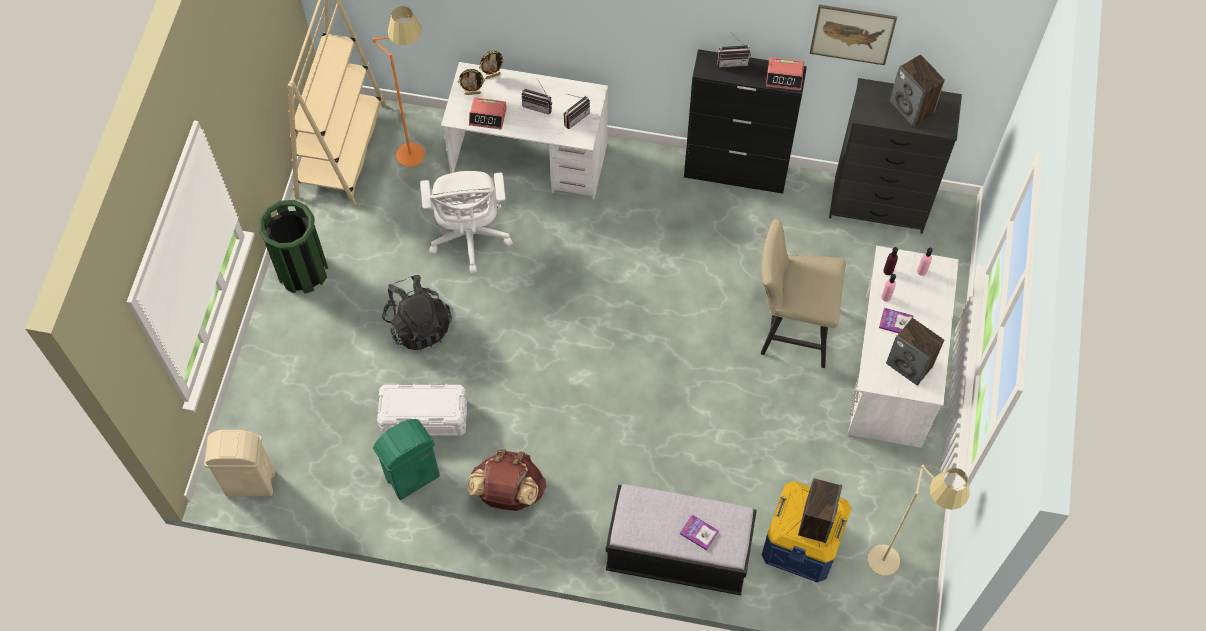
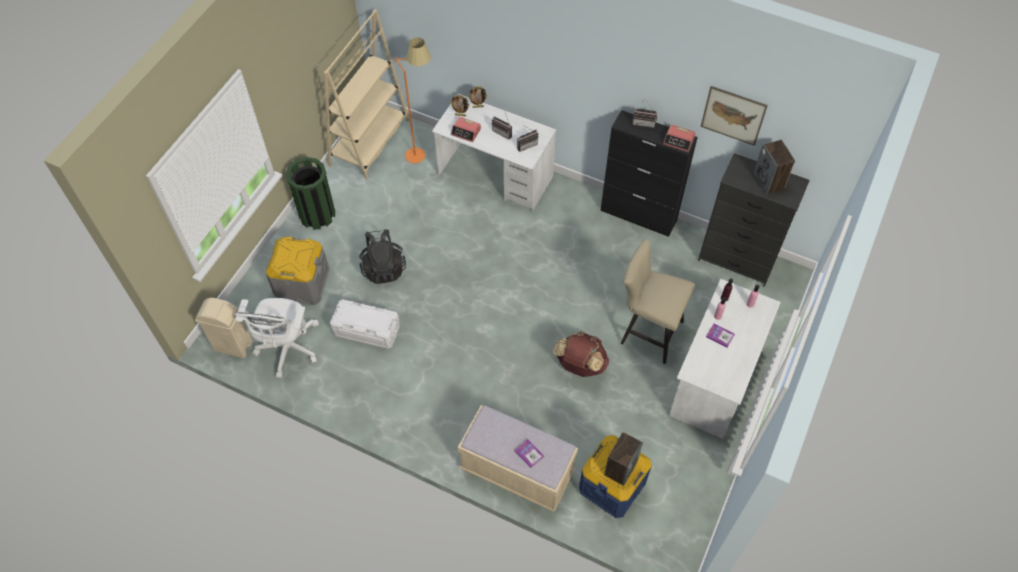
camera: 15 degrees right, 5 degrees down
green trash can [373,419,440,500] -> none
white office chair [420,171,513,273] -> white office chair moved to [235,298,319,378]
brown backpack [468,449,546,511] -> brown backpack moved to [553,332,609,377]
black bench [606,484,757,595] -> beige bench [458,405,578,512]
beige floor lamp [868,465,970,576] -> none
speaker [886,318,944,386] -> none
none -> grey storage box [266,236,330,305]

